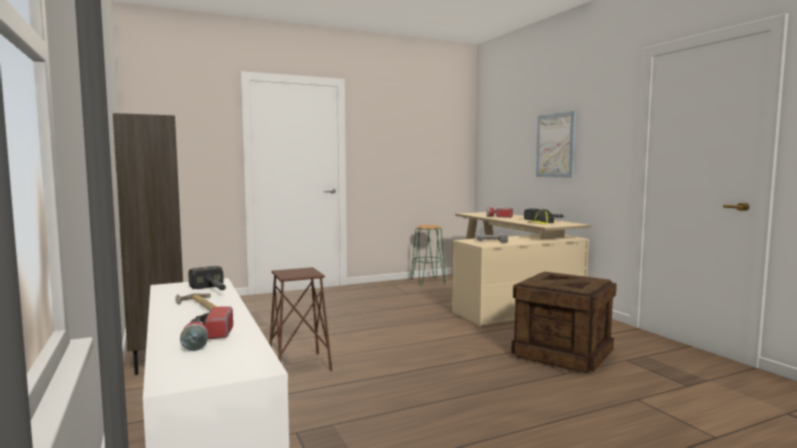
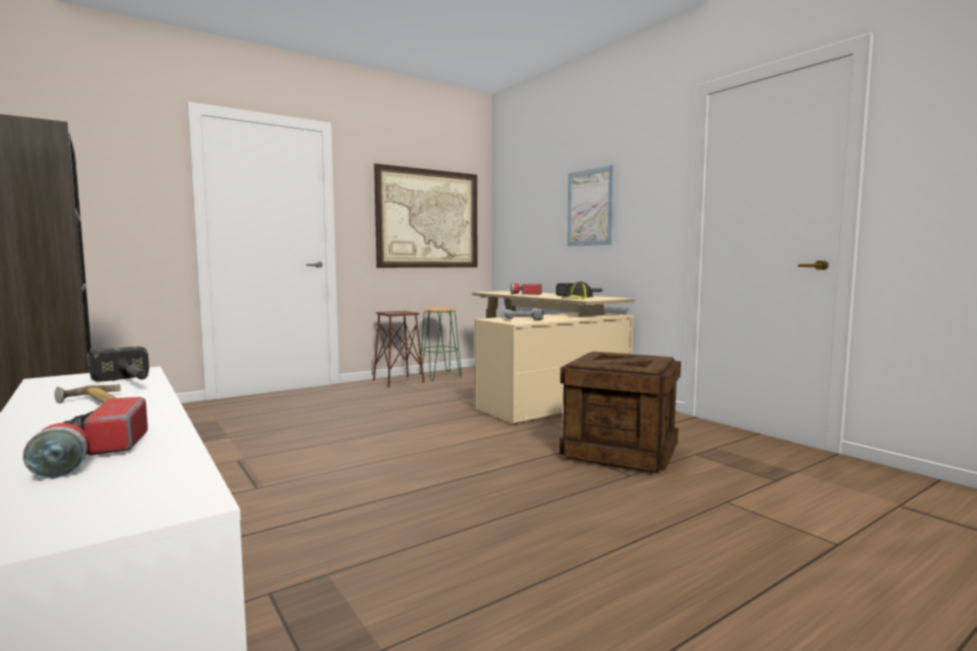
camera: 10 degrees left, 0 degrees up
brown stool [270,267,332,371] -> brown stool moved to [373,311,425,388]
none -> picture [374,164,477,268]

